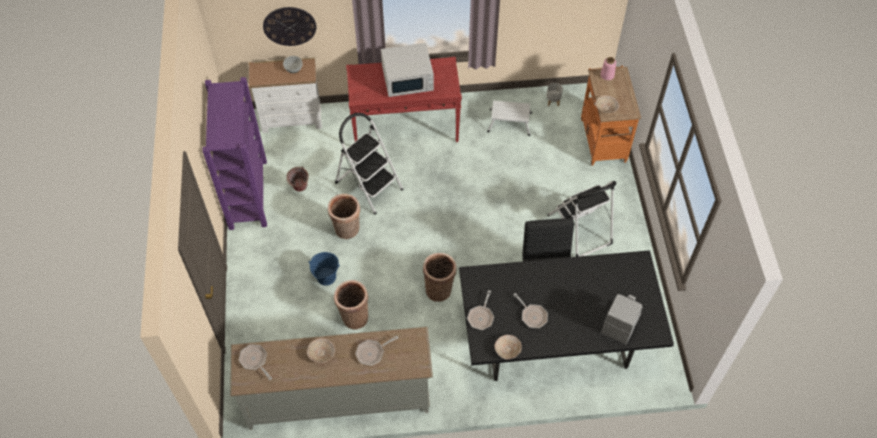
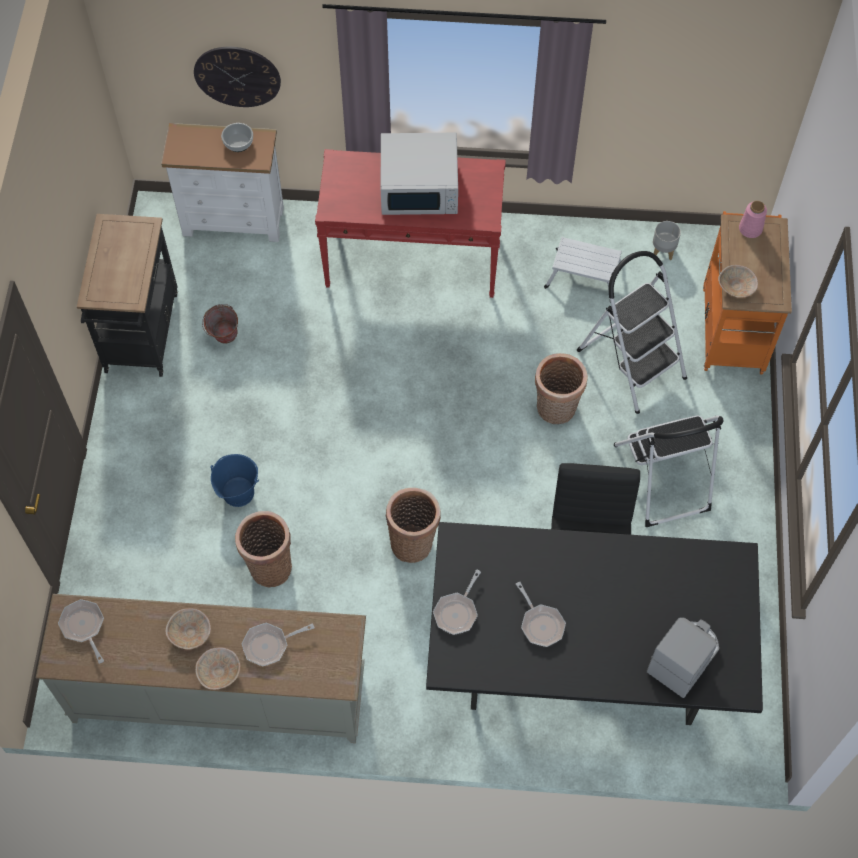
camera: 10 degrees right, 5 degrees up
purple bookcase [202,77,267,230] -> black cart [77,214,178,377]
basket [328,194,360,239] -> basket moved to [535,353,588,424]
step ladder [335,113,403,214] -> step ladder moved to [577,251,687,414]
beige bowl [495,335,522,359] -> beige bowl moved to [195,647,240,690]

